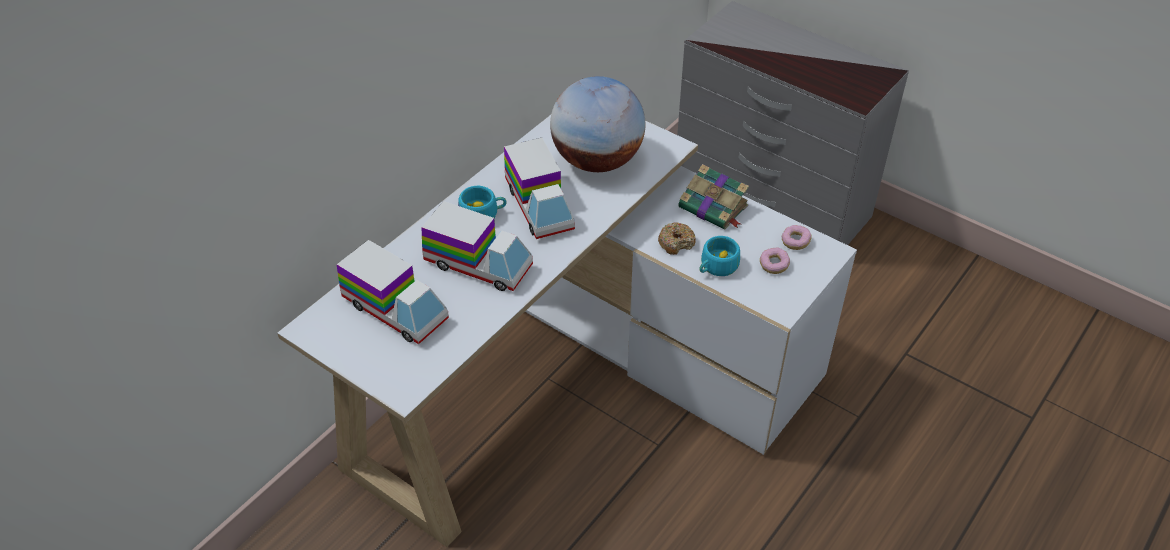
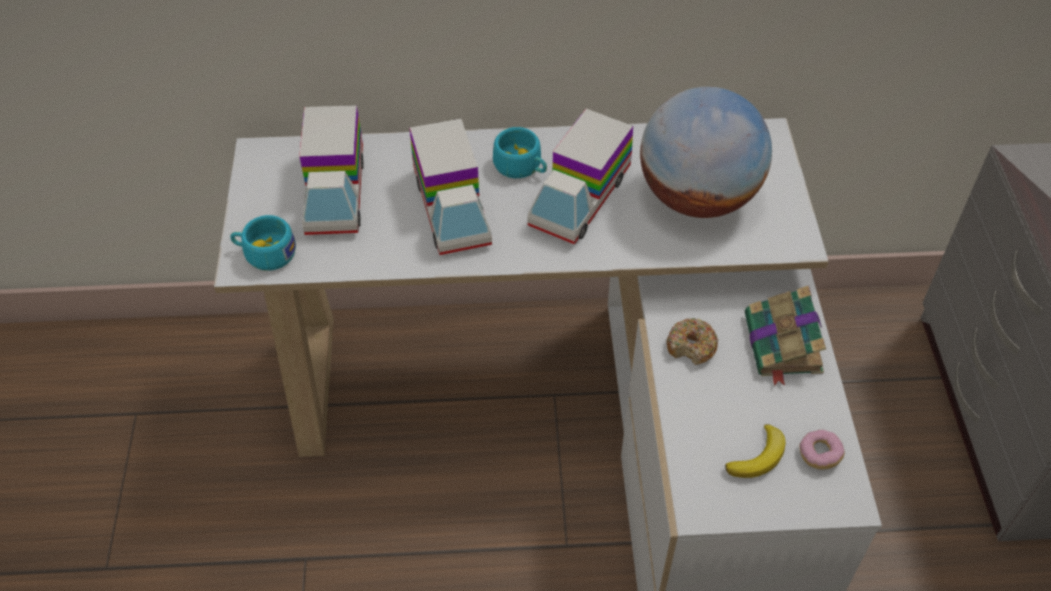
camera: 50 degrees right, 5 degrees up
turquoise cup [699,236,740,276] -> turquoise cup moved to [230,215,296,271]
donut [760,248,790,274] -> banana [725,424,786,478]

